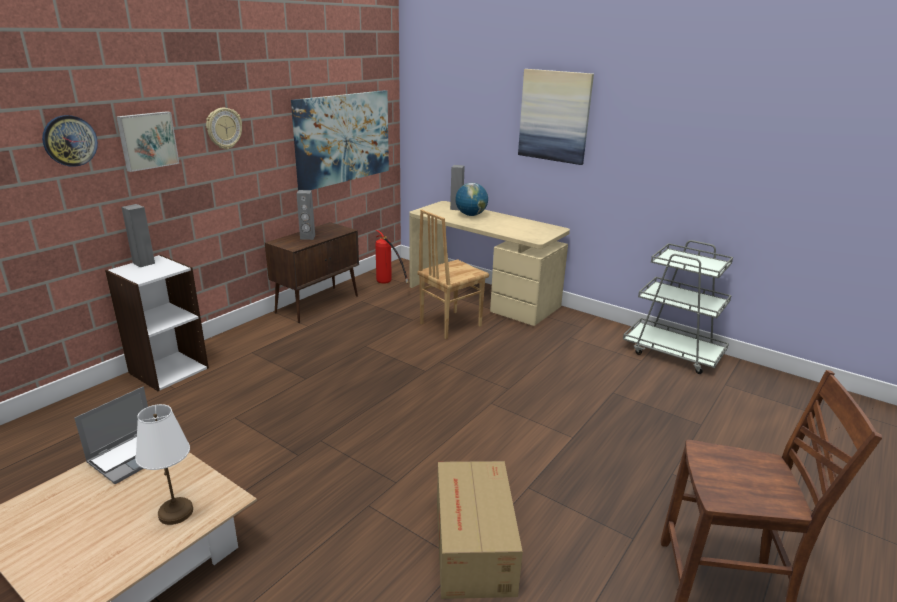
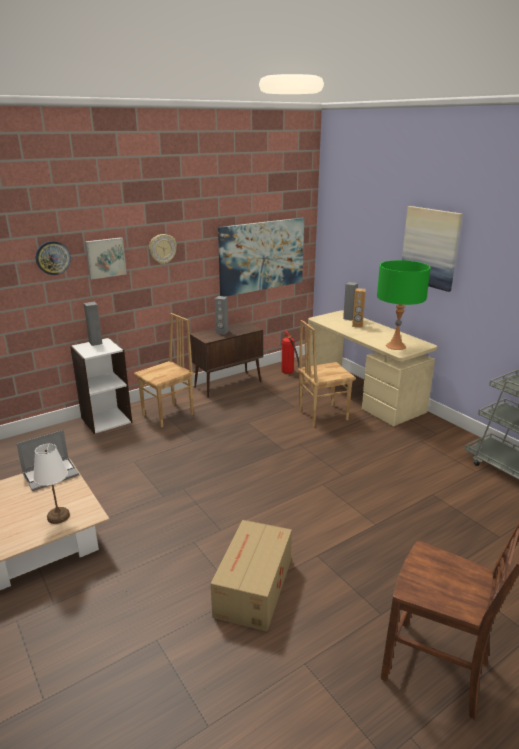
camera: 20 degrees right, 0 degrees up
globe [455,183,488,216] -> brown speaker [352,288,366,328]
none -> brown chair [134,313,194,428]
none -> green table lamp [377,260,431,350]

